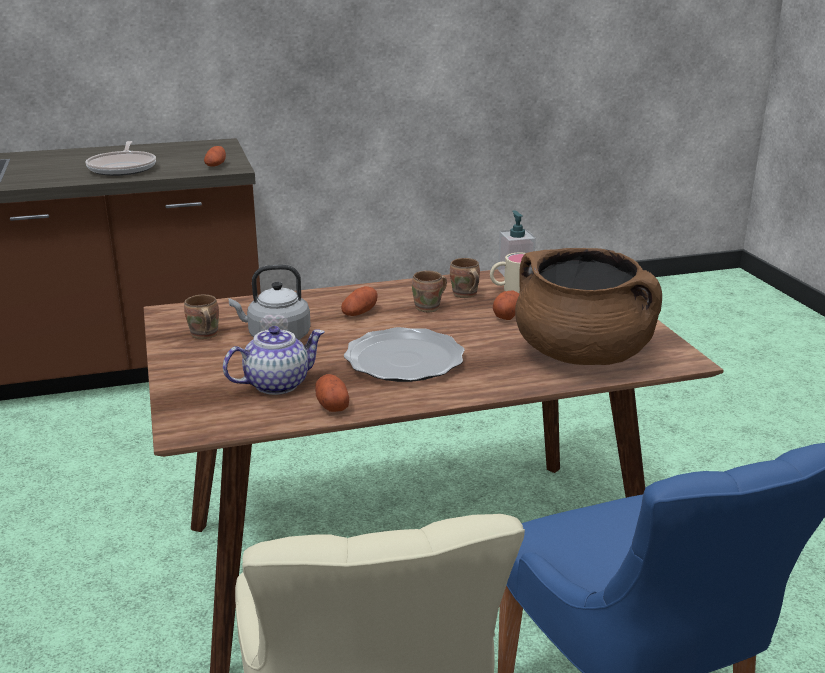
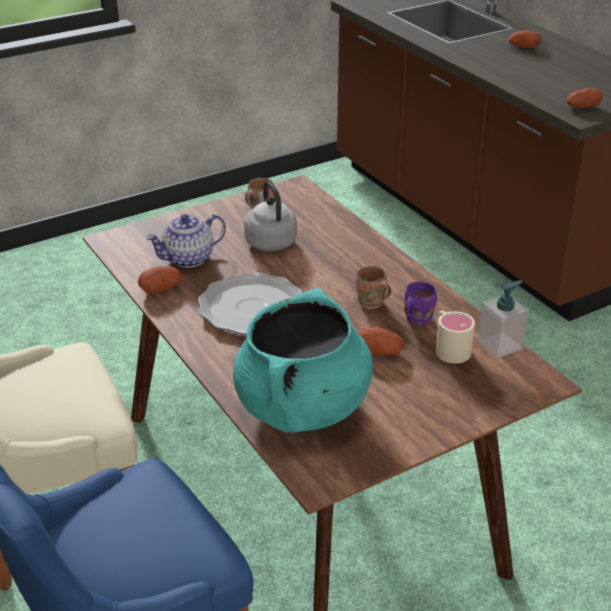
camera: 75 degrees right, 10 degrees up
frying pan [85,141,156,176] -> none
teapot [223,326,325,395] -> teapot turned 105 degrees clockwise [146,214,226,268]
potato [341,286,378,316] -> potato moved to [509,30,542,48]
brown mug [450,258,480,298] -> purple mug [404,282,437,326]
brown cooking pot [515,248,662,365] -> turquoise cooking pot [233,288,373,433]

